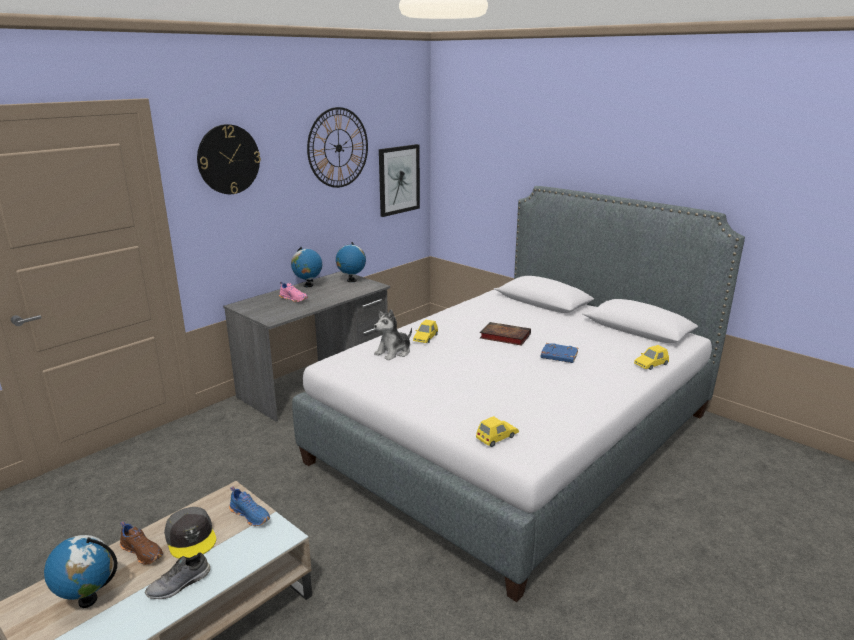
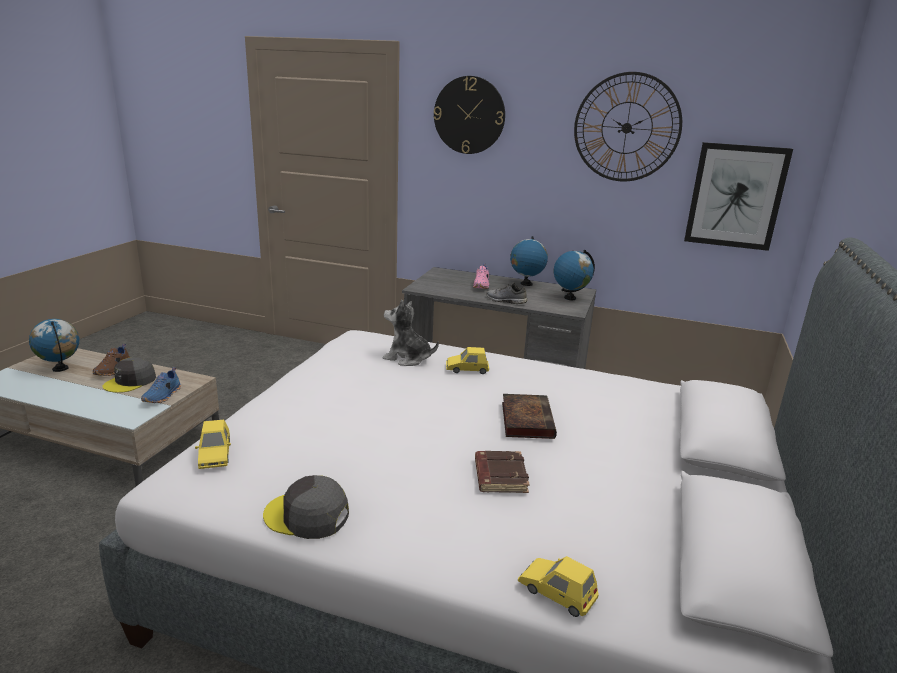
camera: 65 degrees right, 0 degrees up
grey shoe [145,552,210,599] -> grey shoe moved to [486,282,527,304]
yellow toy car [476,416,519,447] -> yellow toy car turned 45 degrees clockwise [195,420,231,469]
blue book [540,343,578,363] -> brown book [475,451,530,493]
none -> grey cap [263,475,349,539]

